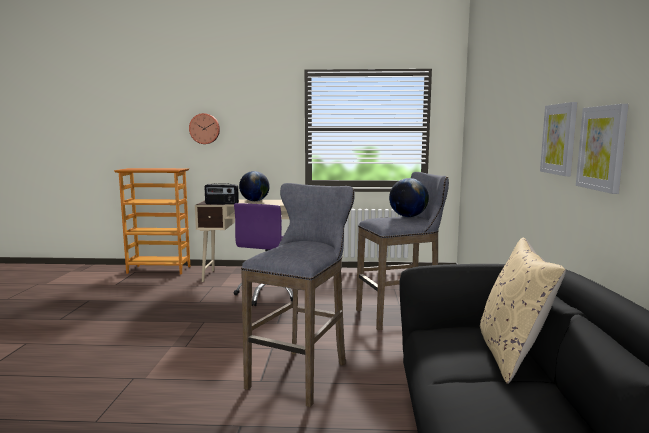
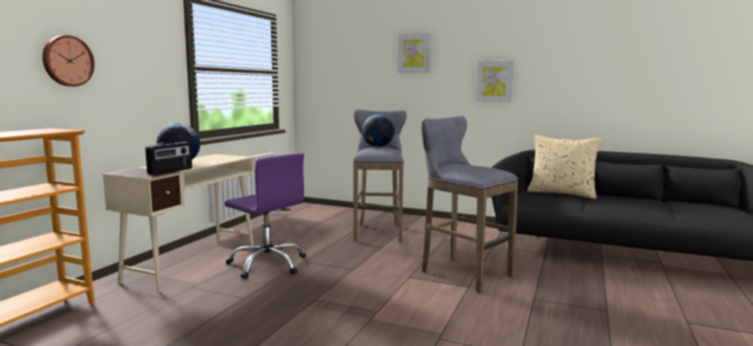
camera: 70 degrees left, 0 degrees up
picture [576,104,629,194] -> picture moved to [398,33,431,73]

